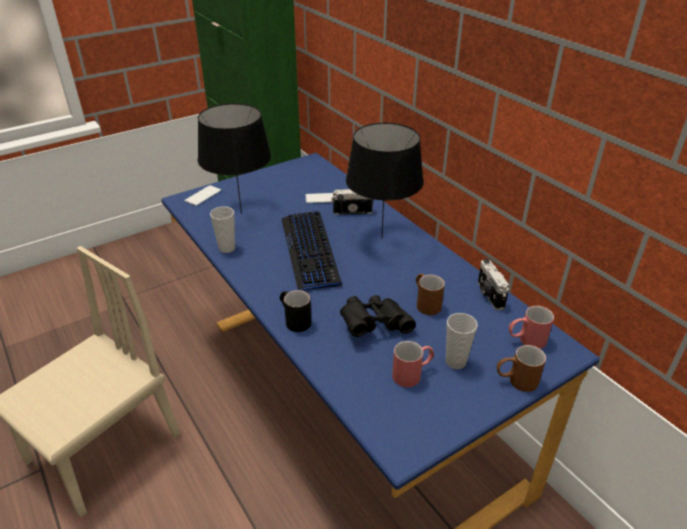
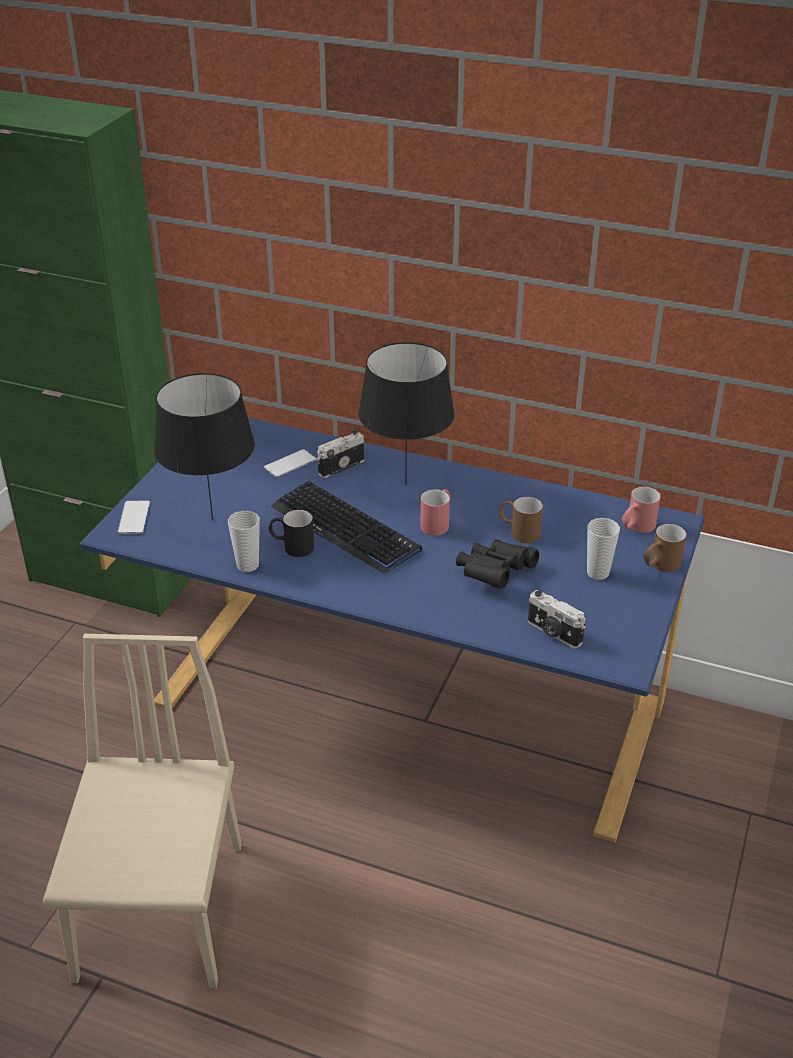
camera: 35 degrees left, 0 degrees up
black mug [280,290,311,332] -> black mug moved to [269,510,314,557]
red mug [392,341,434,387] -> red mug moved to [420,489,451,536]
camera [478,259,509,310] -> camera moved to [528,590,586,648]

